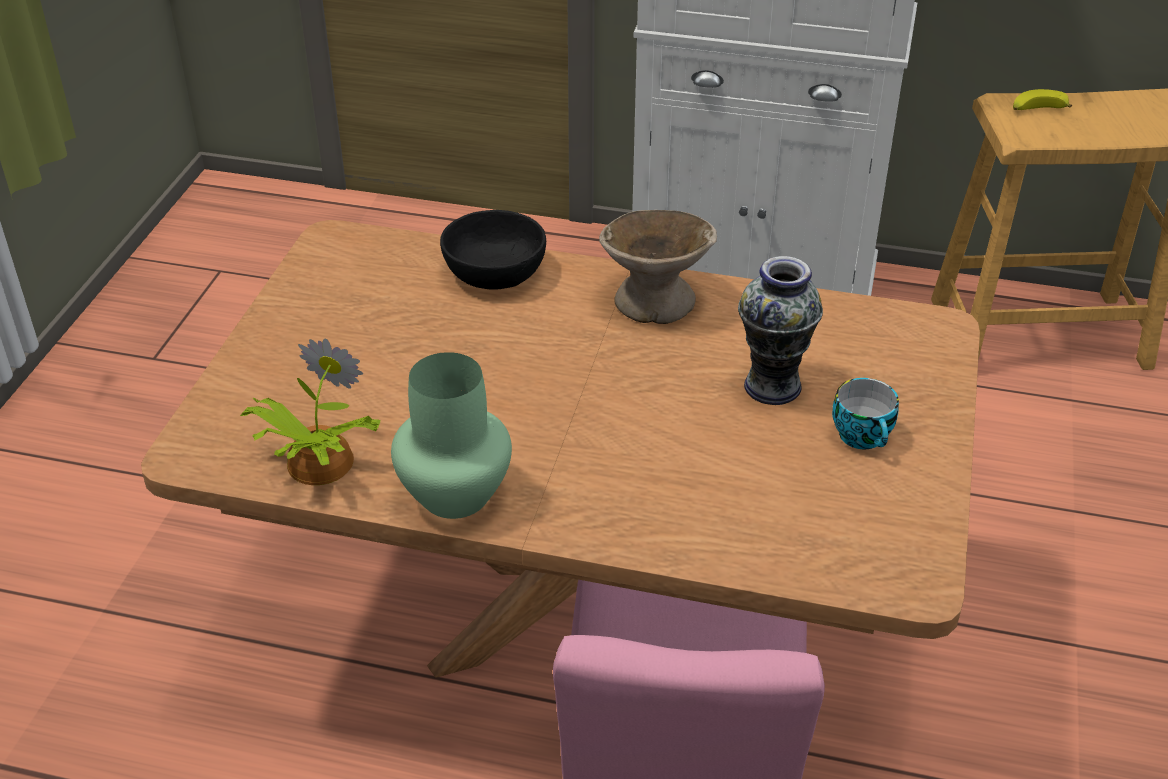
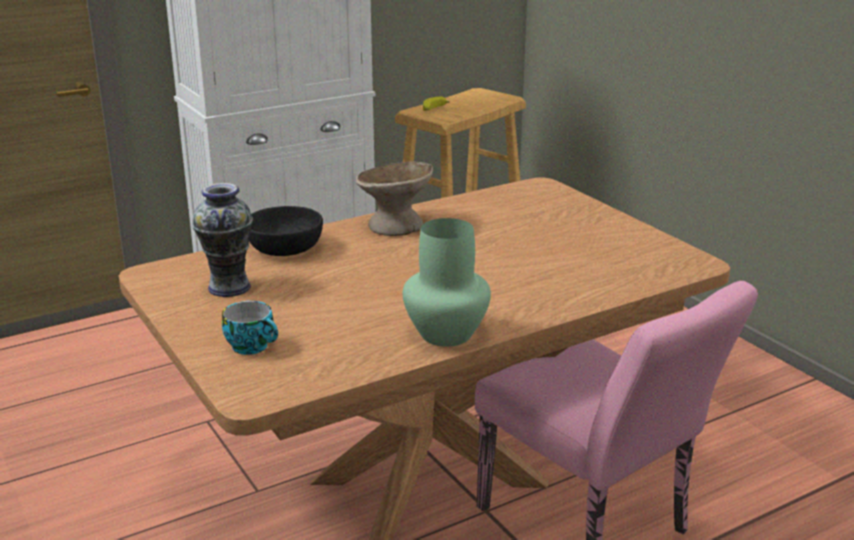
camera: 45 degrees left, 15 degrees down
potted plant [240,339,381,485] -> none
vase [738,256,823,405] -> vase moved to [192,183,253,297]
cup [832,378,899,449] -> cup moved to [222,301,278,355]

